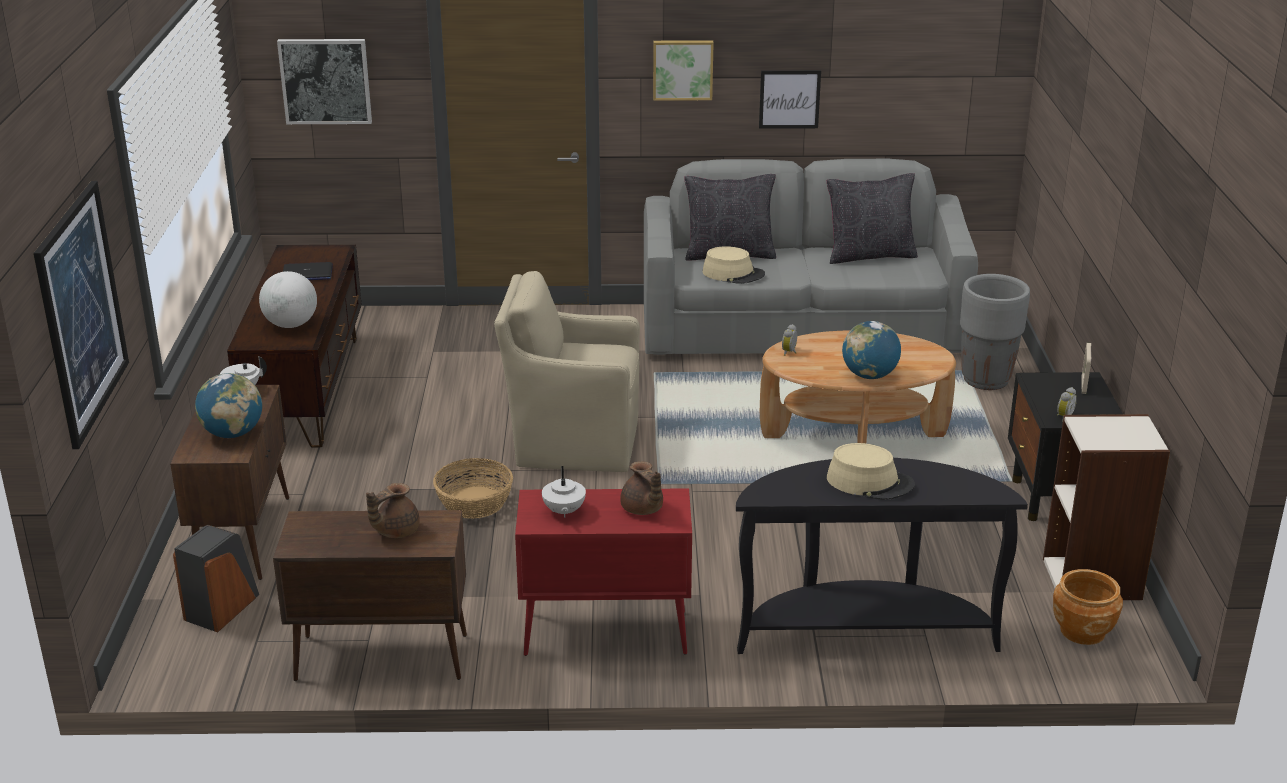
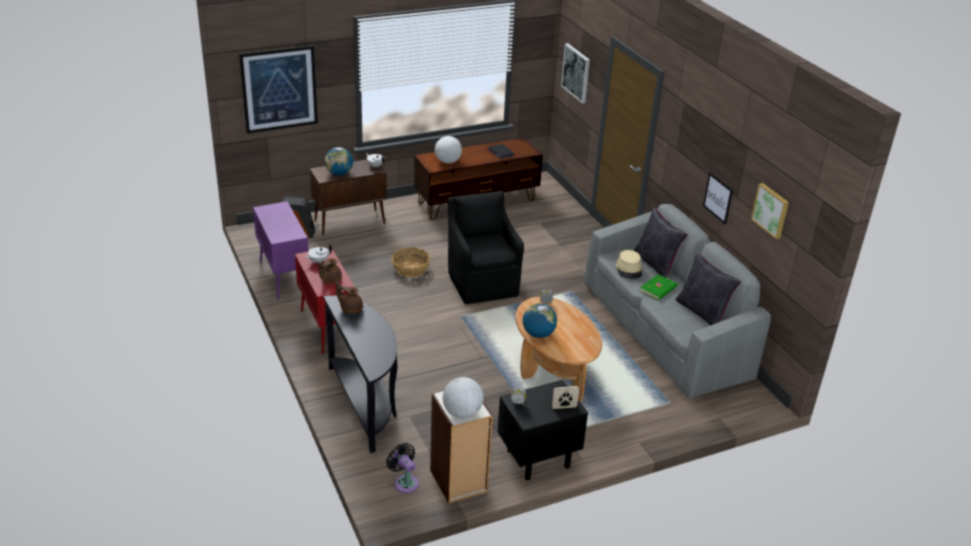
camera: 65 degrees right, 5 degrees up
brown cabinet [273,510,467,681] -> purple cabinet [253,201,309,299]
brown teapot [366,483,420,538] -> brown teapot moved to [336,281,363,314]
beige armchair [494,271,640,472] -> black armchair [447,191,524,304]
picture [653,40,714,101] -> picture moved to [751,183,789,239]
beige hat [827,443,915,500] -> none
grey planter [960,274,1030,390] -> none
brown planter [1053,569,1123,645] -> black fan [386,443,419,493]
none -> globe [443,377,484,418]
none -> green book [640,274,678,300]

